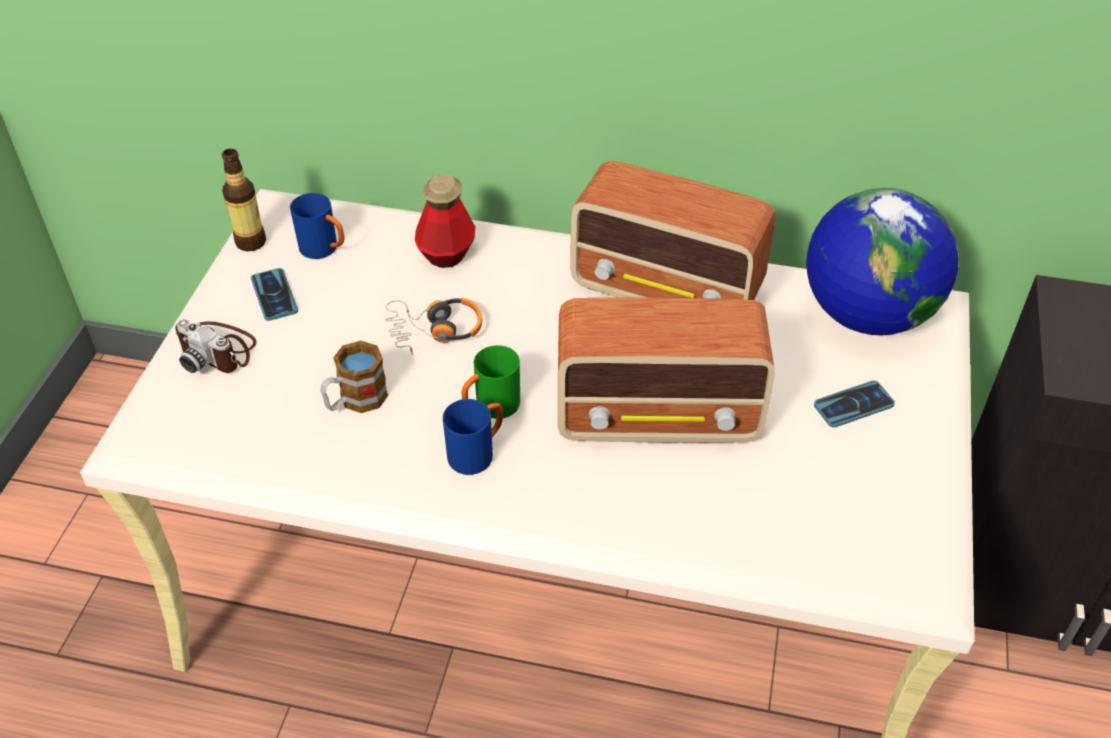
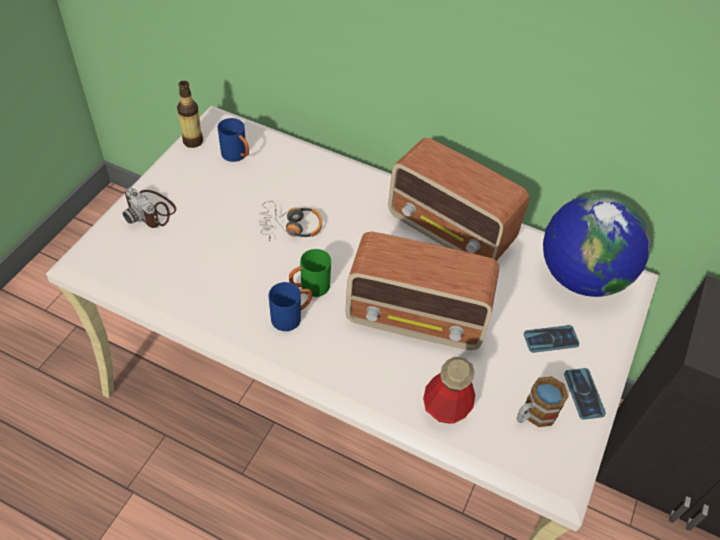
camera: 10 degrees right, 5 degrees up
phone [251,268,298,321] -> phone moved to [564,368,606,420]
mug [320,341,388,413] -> mug moved to [516,376,569,427]
bottle [415,174,475,268] -> bottle moved to [423,357,475,424]

